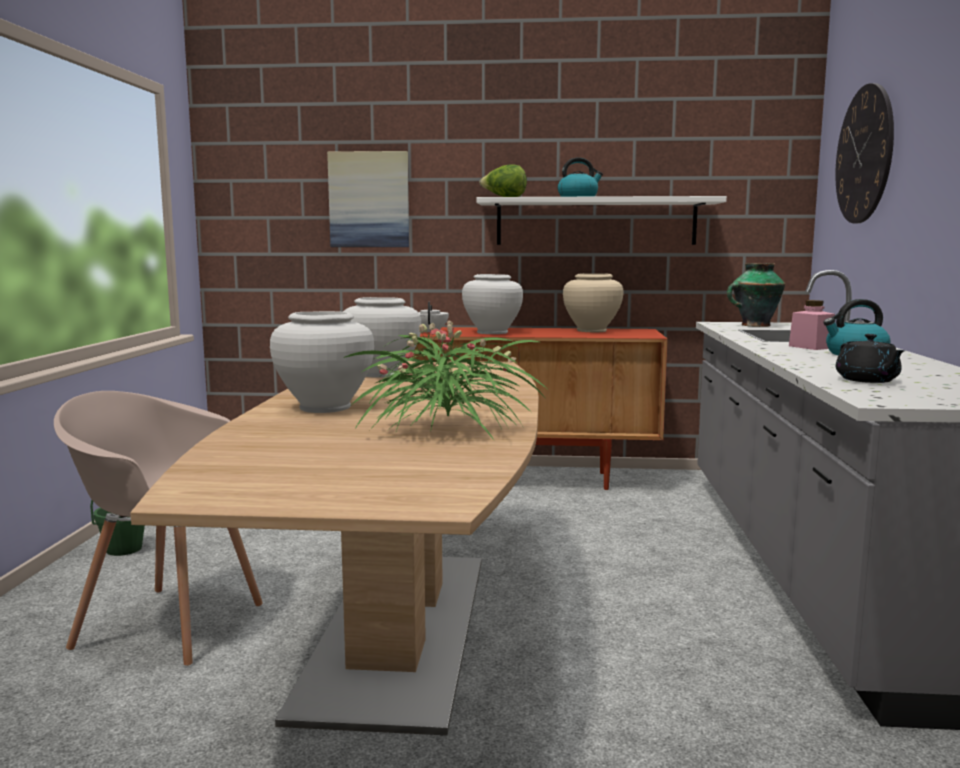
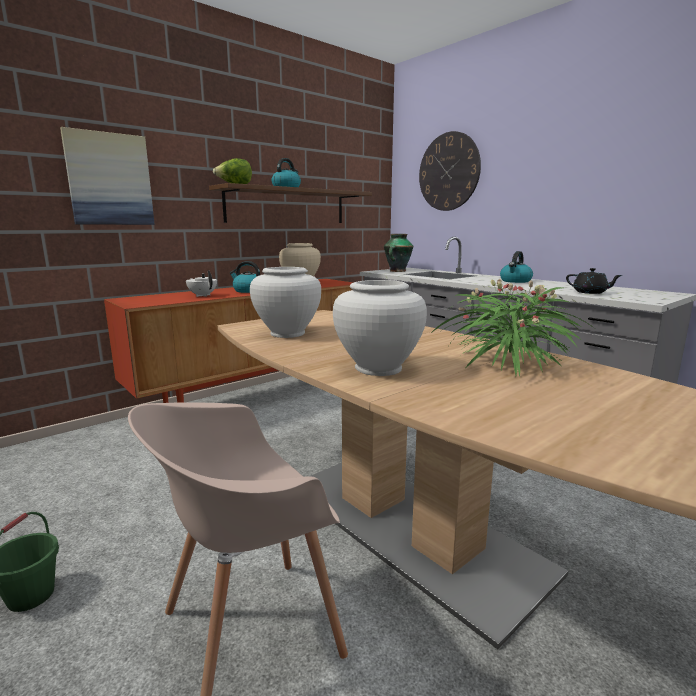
camera: 45 degrees left, 5 degrees up
white vase [462,274,523,334] -> kettle [229,261,260,293]
white shelf [476,196,727,245] -> brown shelf [209,183,372,223]
pink jar [789,300,835,350] -> none

